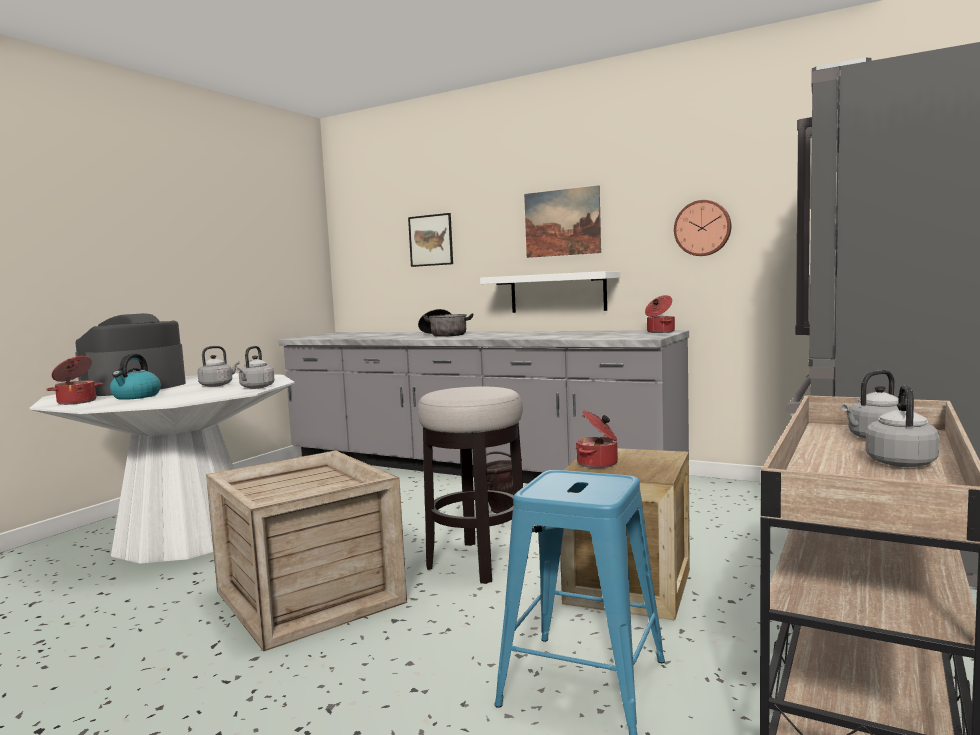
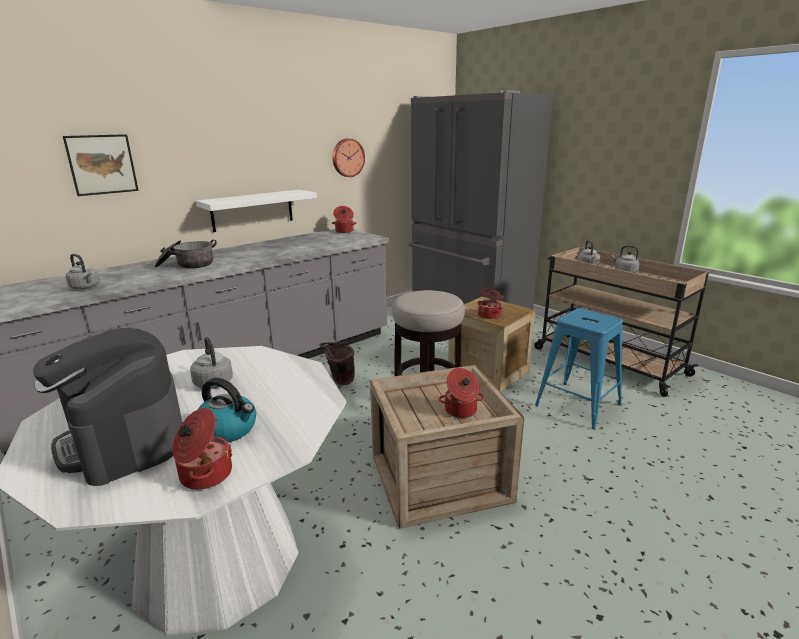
camera: 70 degrees left, 15 degrees up
grey kettle [237,346,275,389] -> grey kettle moved to [66,254,100,290]
picture [524,185,601,258] -> none
none -> cooking pot [439,368,484,418]

